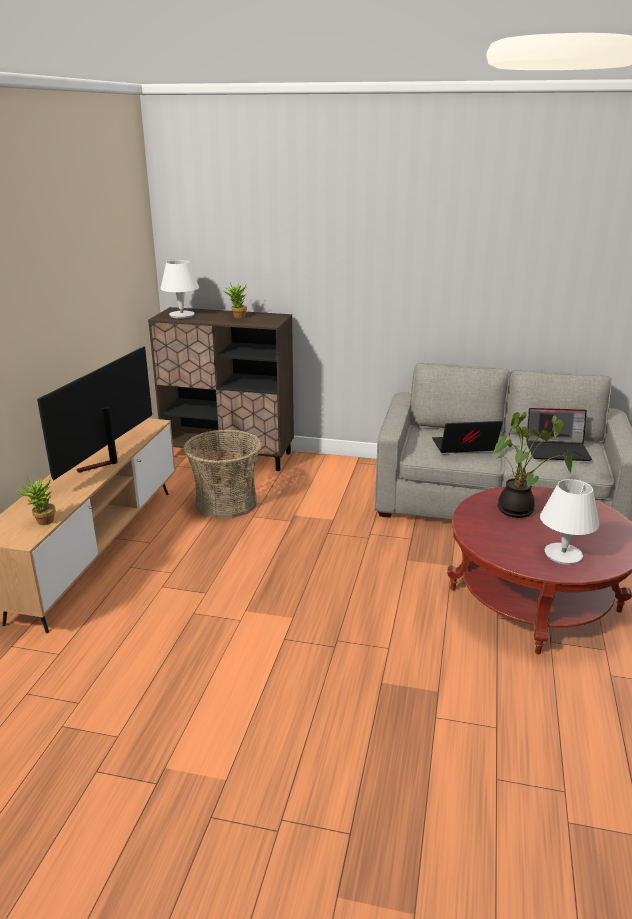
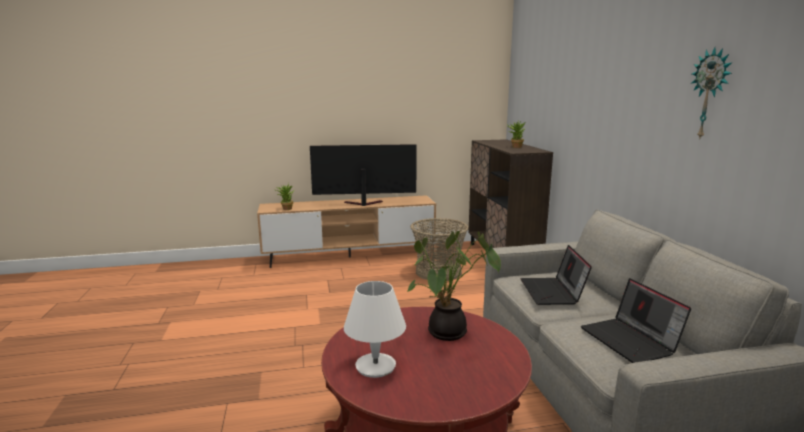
camera: 65 degrees right, 10 degrees down
white table lamp [160,260,199,319] -> none
laptop [432,421,503,453] -> laptop turned 150 degrees counterclockwise [520,245,592,305]
none -> wall clock [692,47,732,140]

